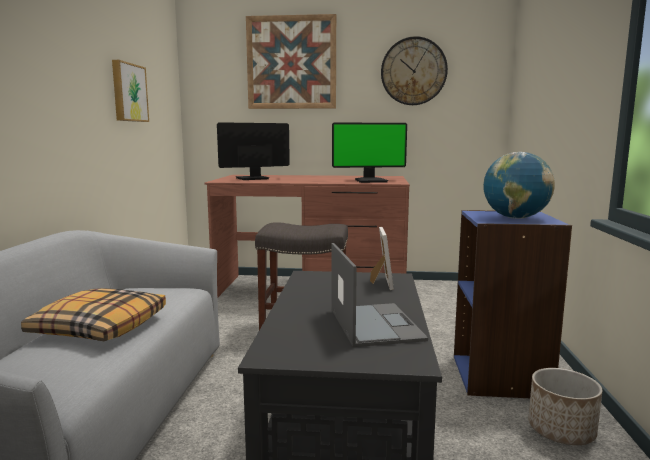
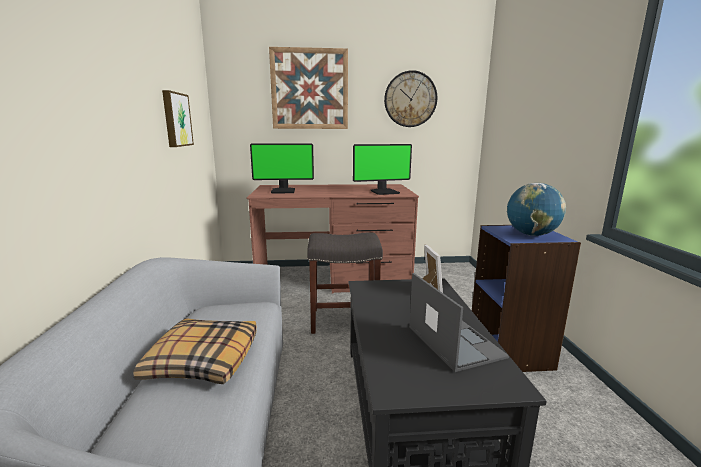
camera: 10 degrees left, 5 degrees up
monitor [217,122,290,180] -> monitor turned 150 degrees counterclockwise [250,143,314,194]
planter [529,368,602,445] -> none

